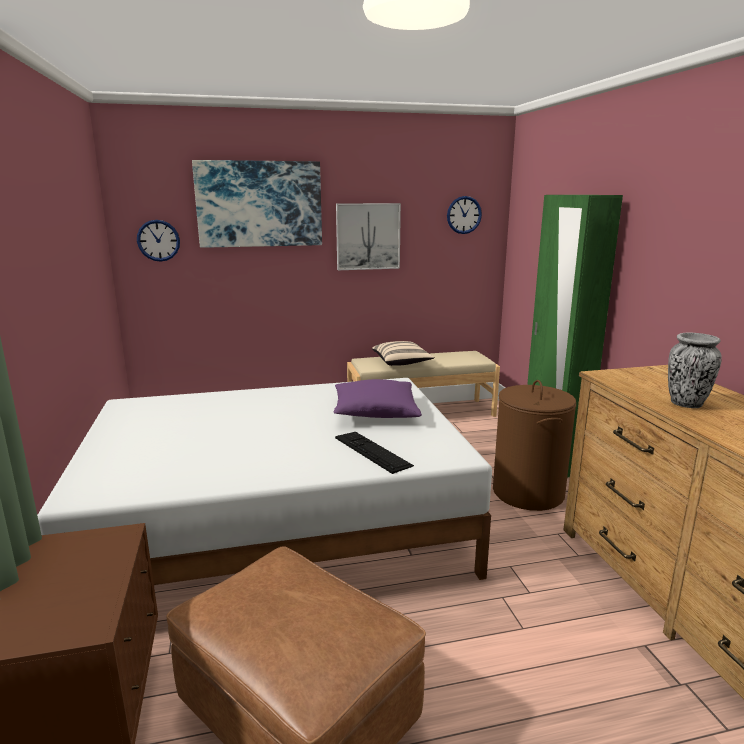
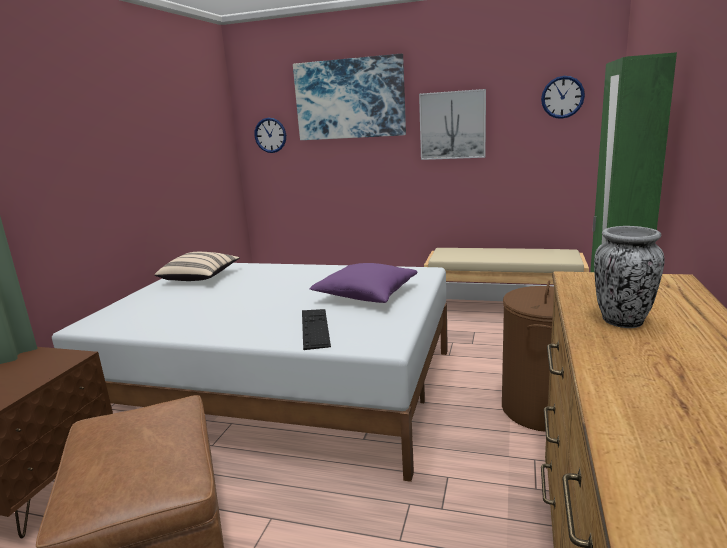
camera: 30 degrees right, 0 degrees up
beige pillow [372,341,435,366] -> beige pillow moved to [155,252,240,281]

